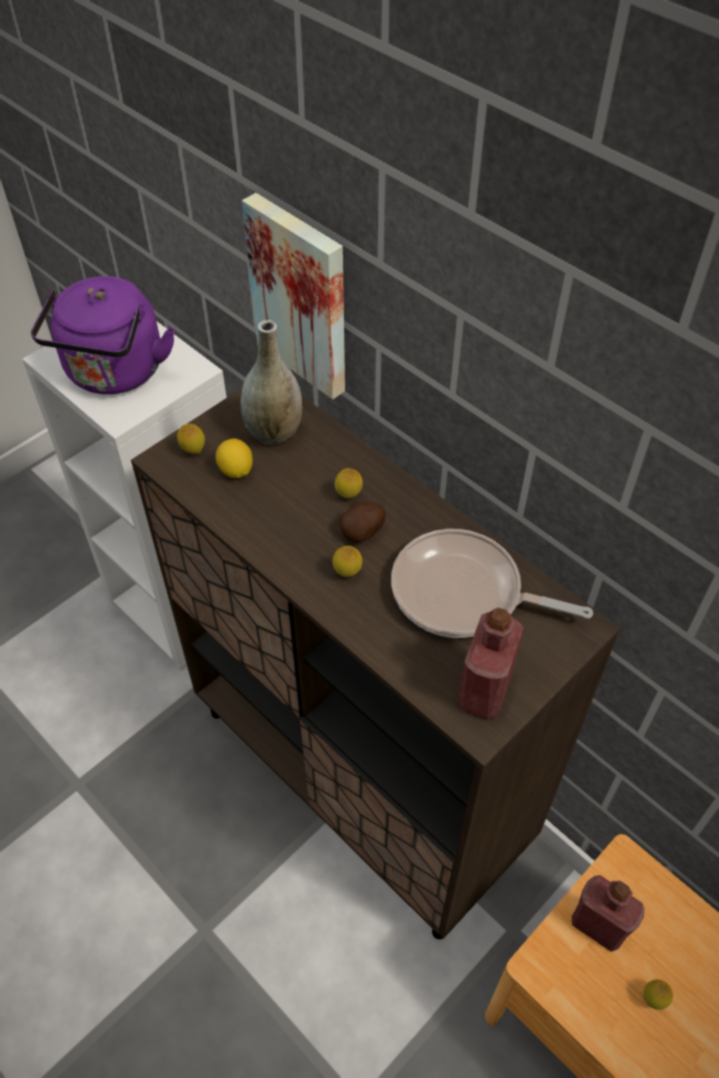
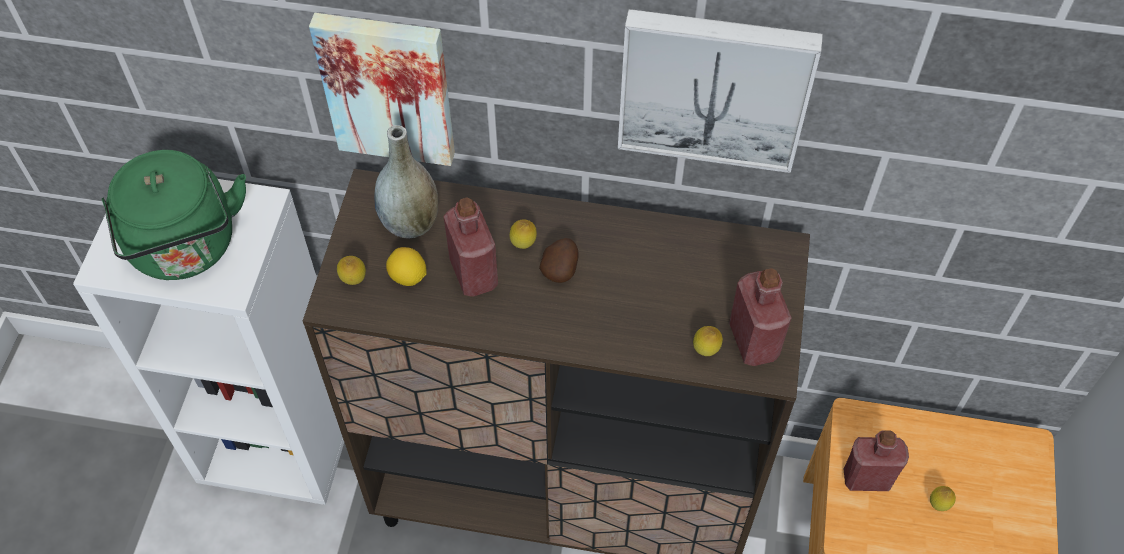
camera: 35 degrees left, 5 degrees up
purple kettle [31,276,175,394] -> green kettle [102,150,246,280]
lemon [333,546,363,577] -> lemon moved to [693,326,723,356]
frying pan [391,529,593,638] -> none
none -> red bottle [443,197,498,297]
none -> picture [618,9,823,173]

